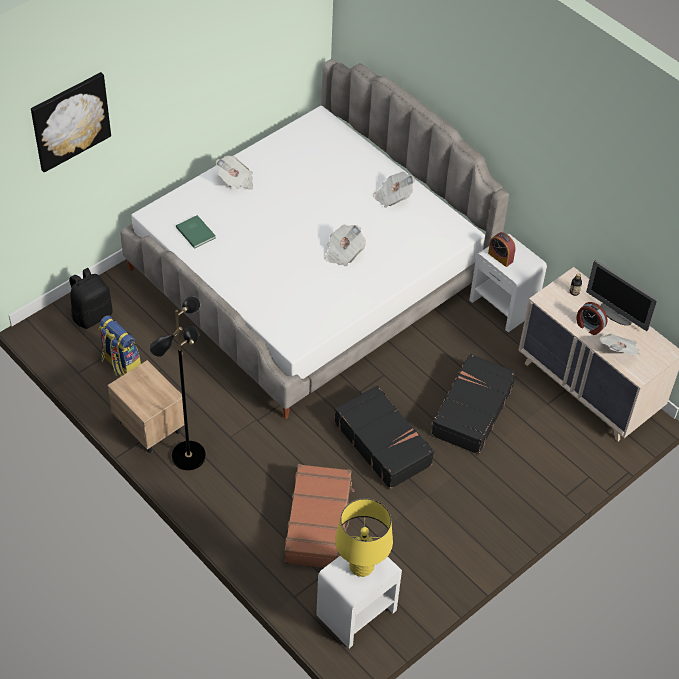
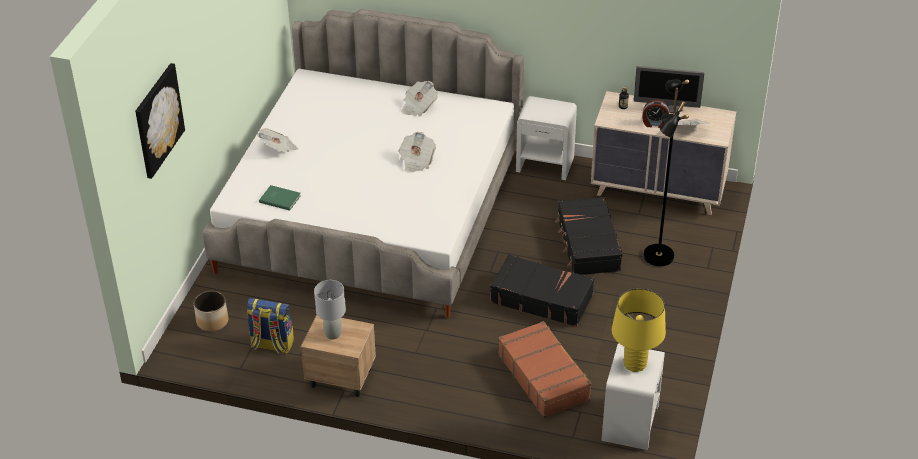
camera: 30 degrees left, 10 degrees down
black backpack [69,268,113,329] -> planter [194,291,229,332]
black floor lamp [150,296,206,470] -> black floor lamp moved to [643,79,689,266]
alarm clock [488,232,516,267] -> none
none -> grey table lamp [314,280,346,340]

